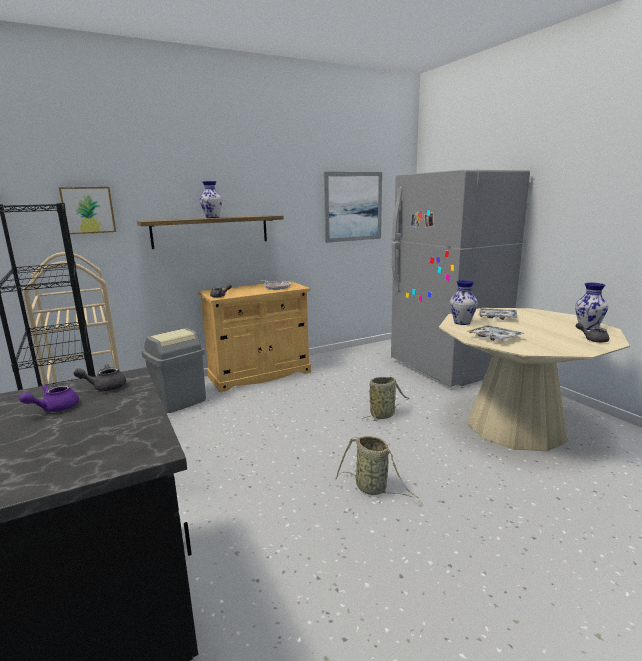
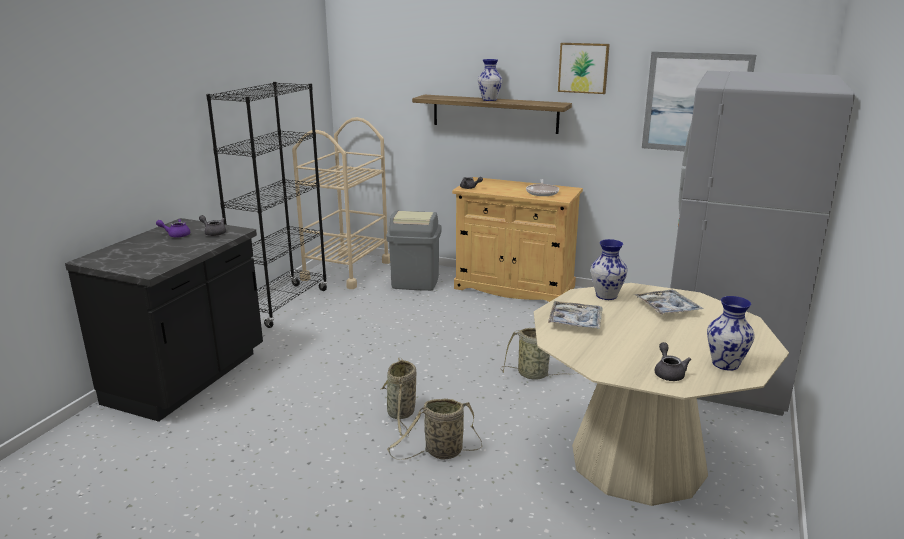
camera: 50 degrees right, 5 degrees up
picture [59,187,116,234] -> picture moved to [558,43,610,94]
none -> basket [387,398,482,460]

